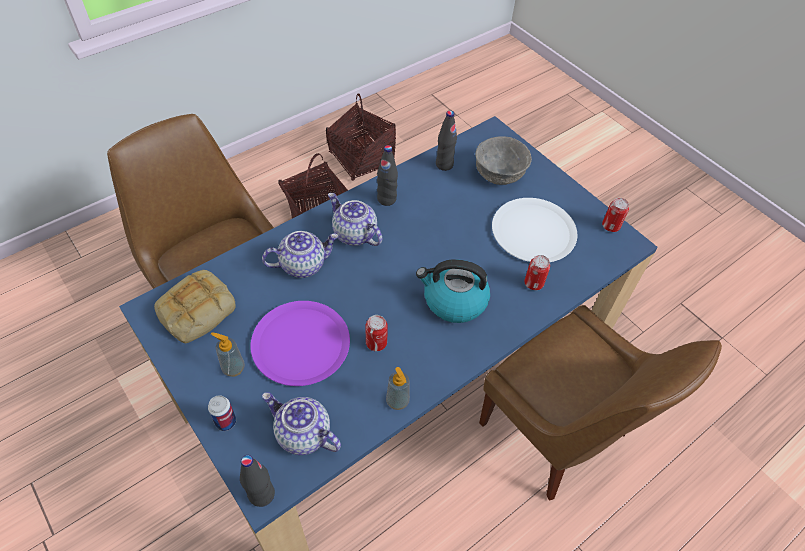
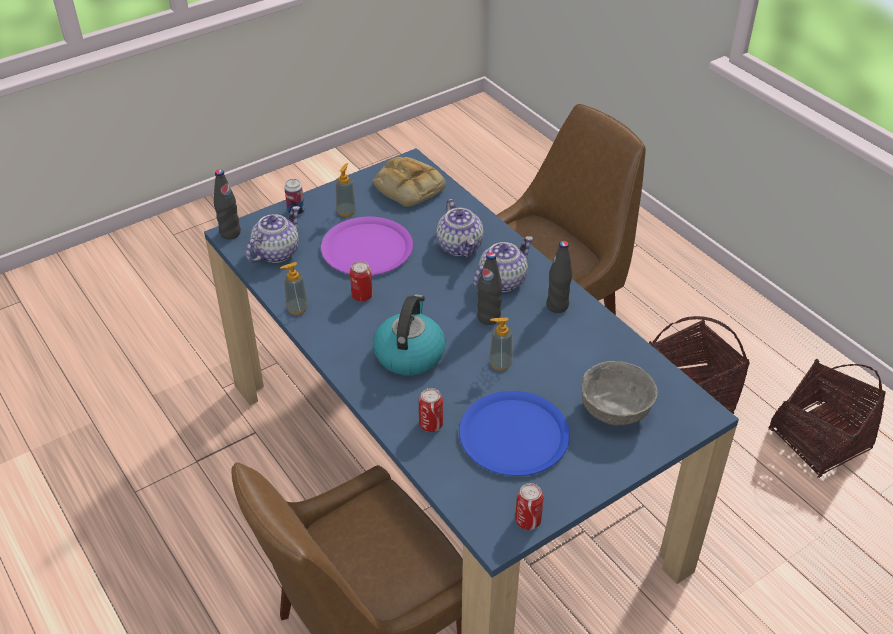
camera: 95 degrees right, 10 degrees down
black bottle [436,110,457,171] -> black bottle moved to [477,252,502,325]
white plate [492,198,577,262] -> blue plate [459,391,570,476]
none -> soap dispenser [489,317,513,371]

